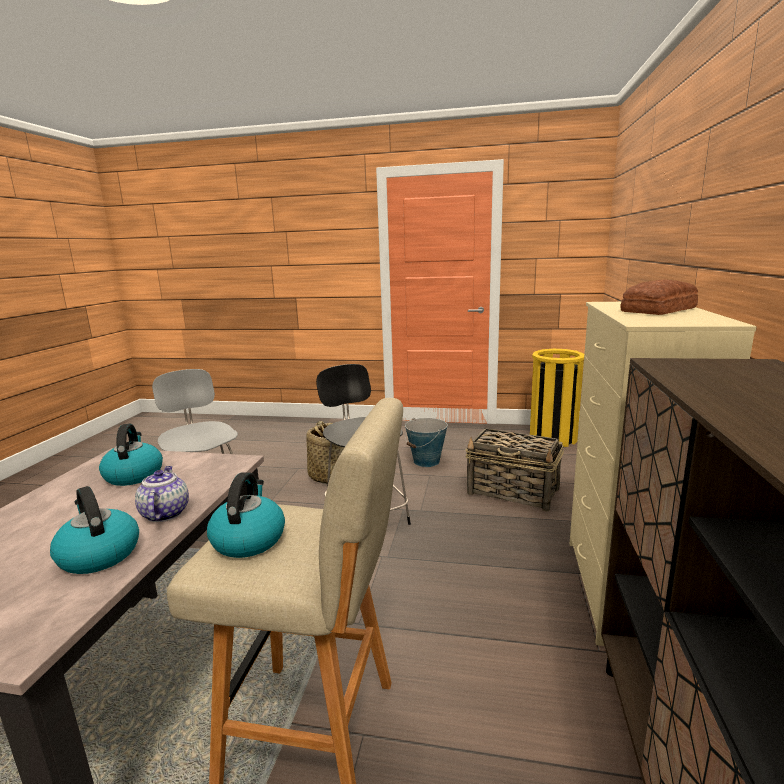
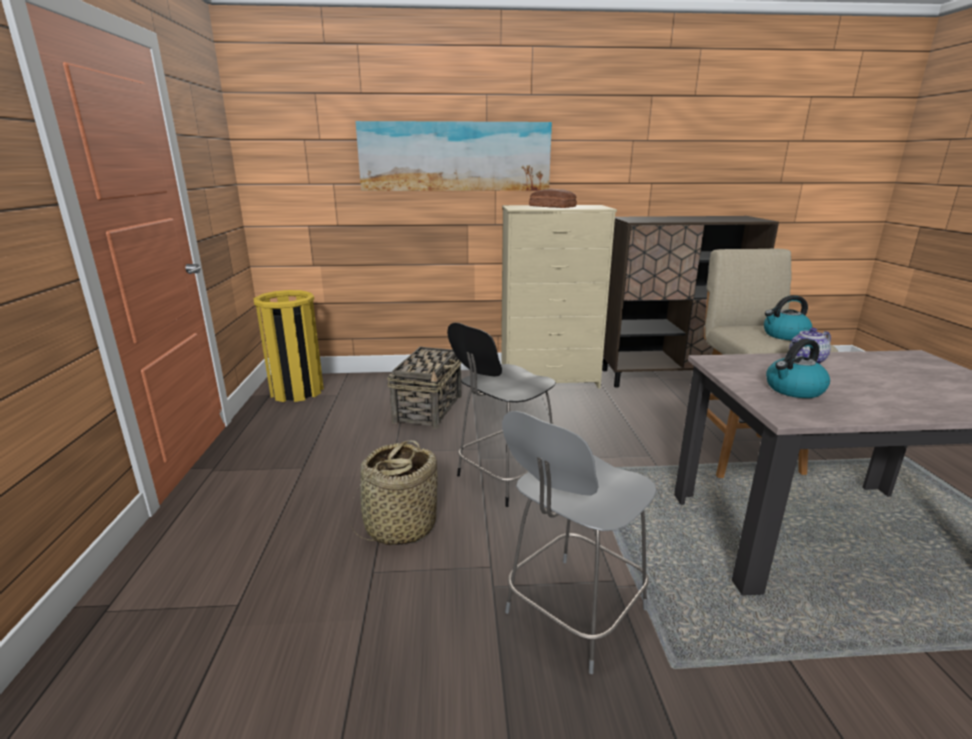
camera: 105 degrees left, 5 degrees up
kettle [50,486,139,574] -> none
bucket [405,418,448,467] -> none
none -> picture [356,121,552,191]

